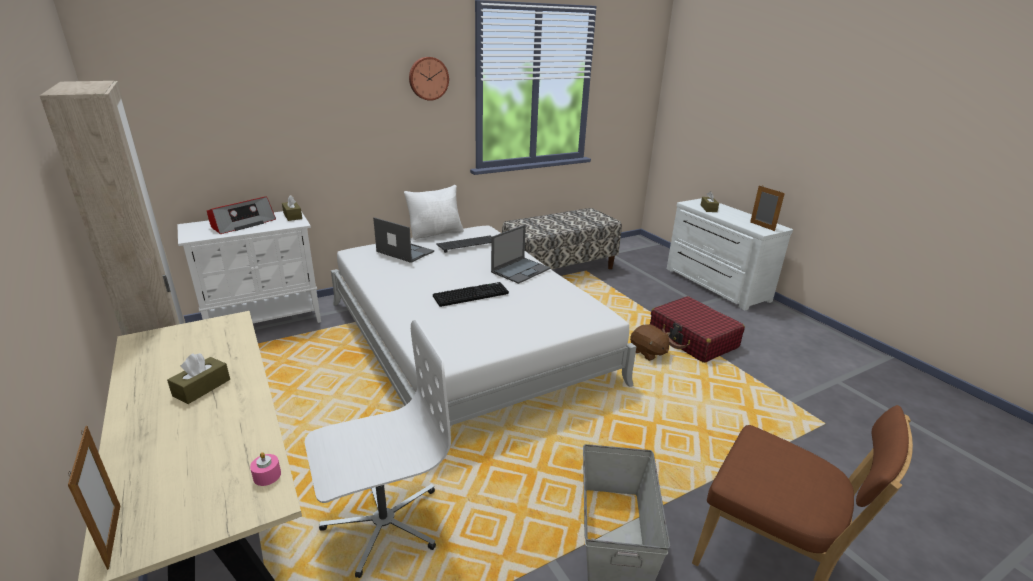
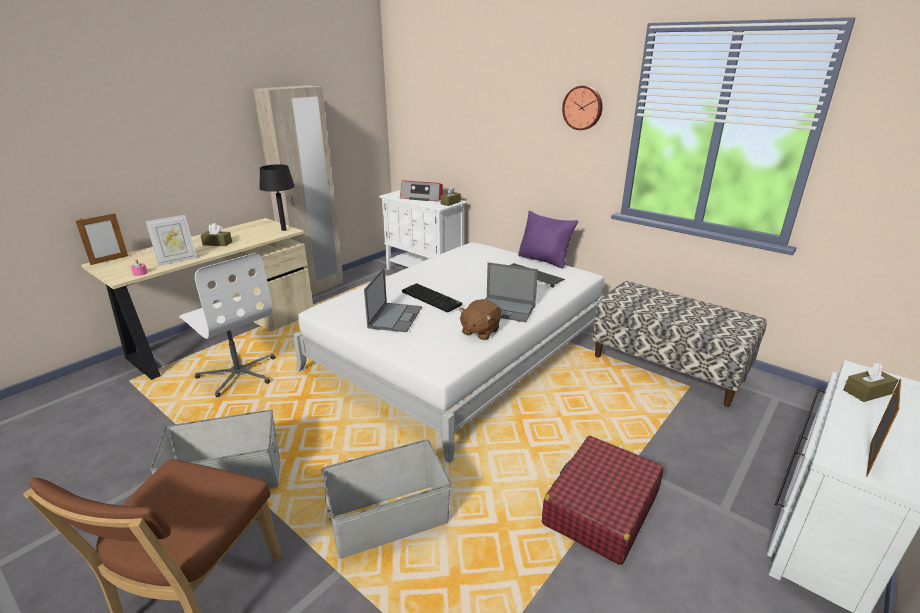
camera: 70 degrees right, 0 degrees up
laptop [373,217,434,263] -> laptop moved to [364,268,422,332]
white pillow [404,185,464,240] -> purple pillow [518,211,578,269]
brown plush toy [630,324,671,361] -> brown plush toy moved to [459,299,501,340]
none -> picture frame [145,215,197,266]
none -> black table lamp [259,164,295,231]
none -> grey storage box [321,439,451,559]

